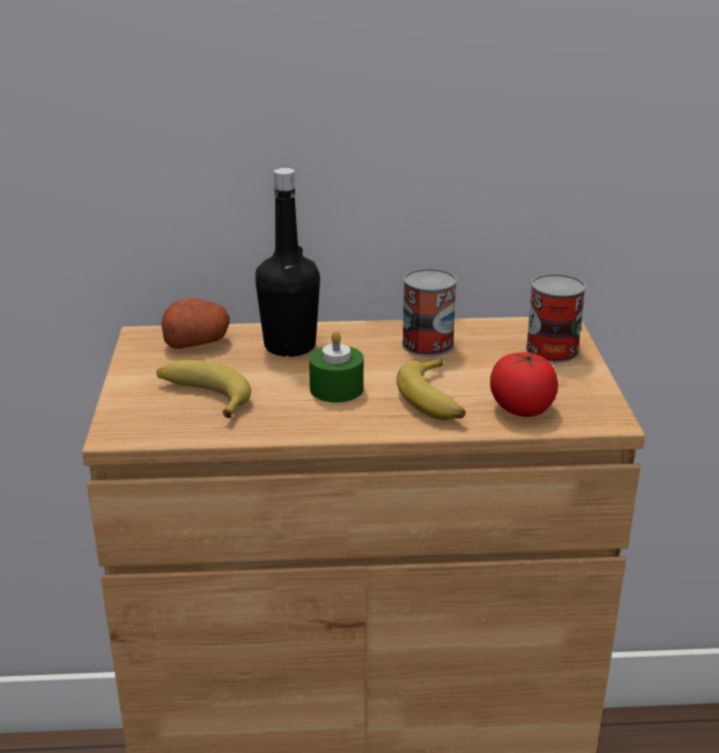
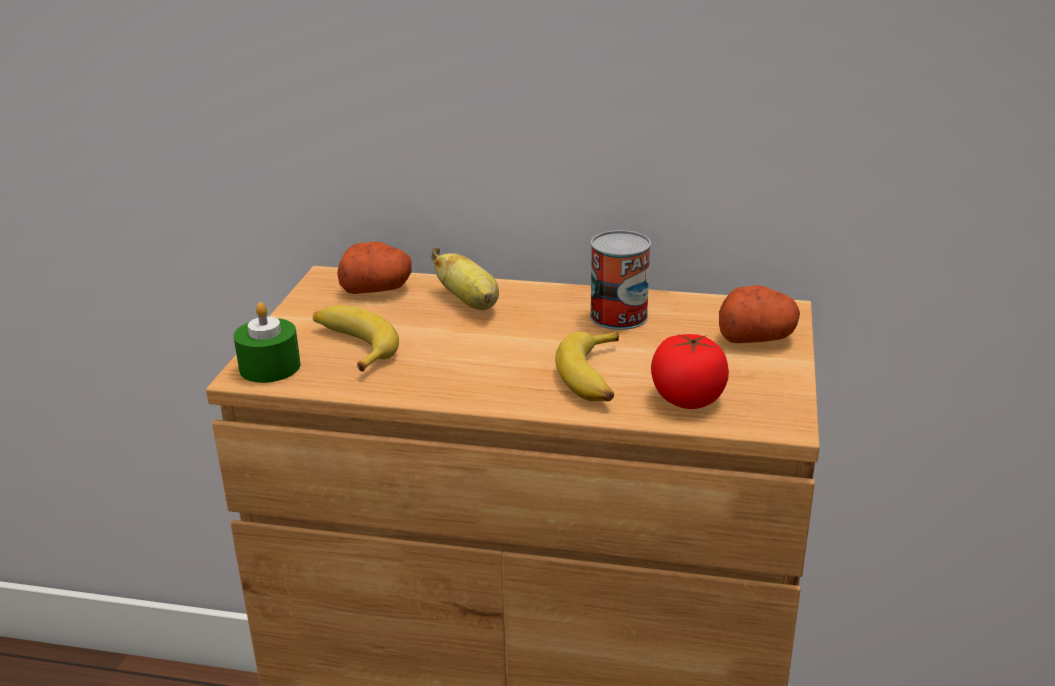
camera: 15 degrees right, 0 degrees up
black bottle [255,168,320,357] -> banana [431,248,499,310]
green candle [309,331,364,403] -> green candle moved to [234,302,300,383]
can [526,273,586,363] -> potato [719,285,800,343]

